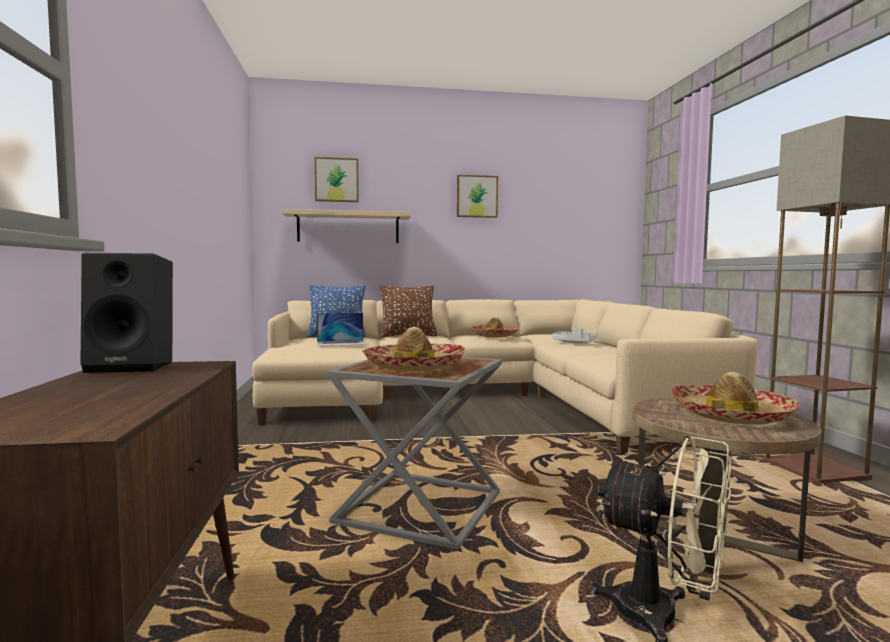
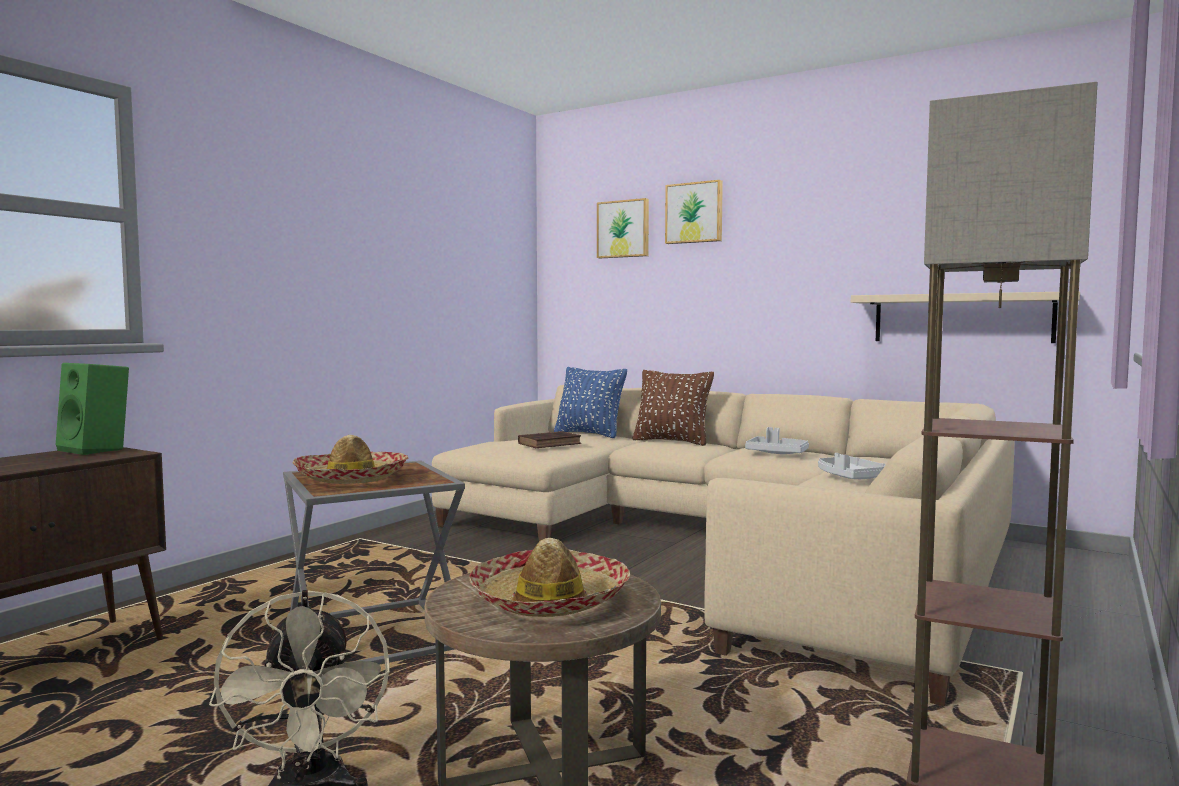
camera: 40 degrees right, 0 degrees up
black speaker [80,253,173,373] -> green speaker [56,363,129,455]
beige shelf [282,209,411,243] -> beige shelf moved to [851,291,1080,343]
laptop [317,313,366,346] -> brown book [518,431,581,448]
picture [457,175,498,218] -> picture moved to [665,180,723,244]
hat [470,317,519,338] -> grey tray [745,427,809,454]

